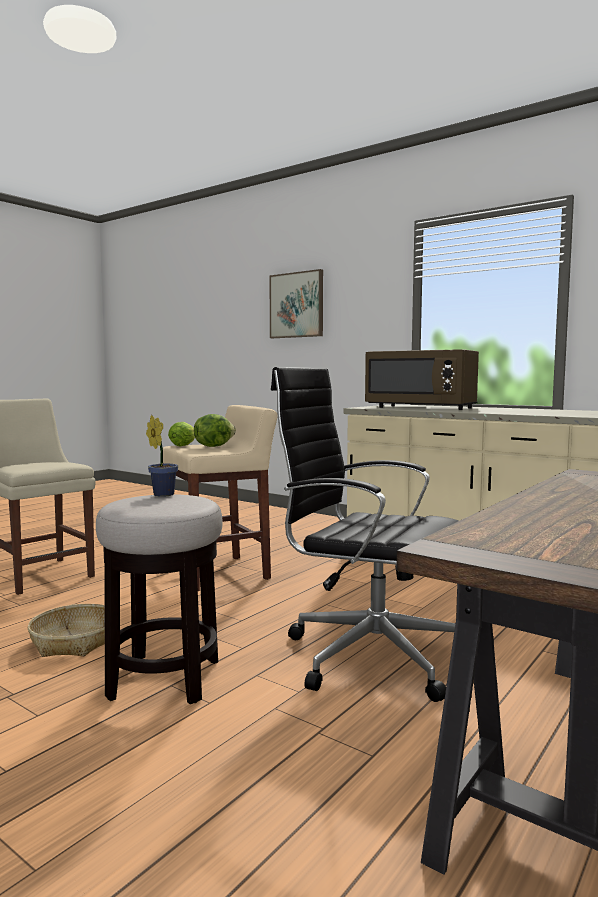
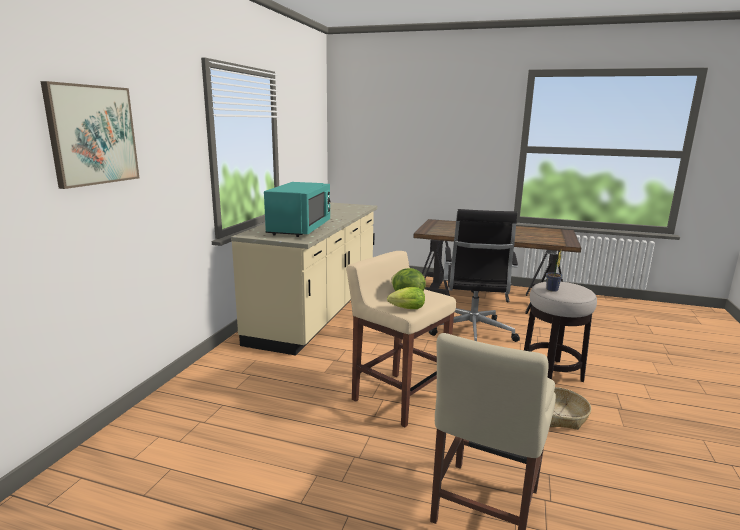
camera: 110 degrees left, 10 degrees up
brown microwave [365,349,479,410] -> turquoise microwave [264,182,331,237]

